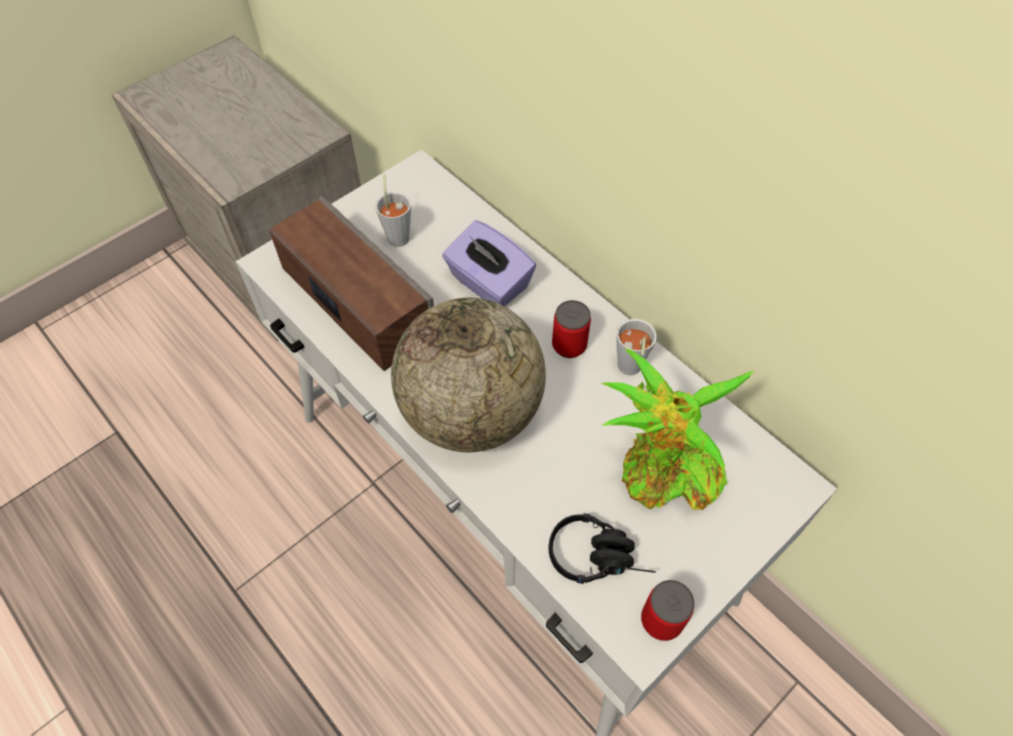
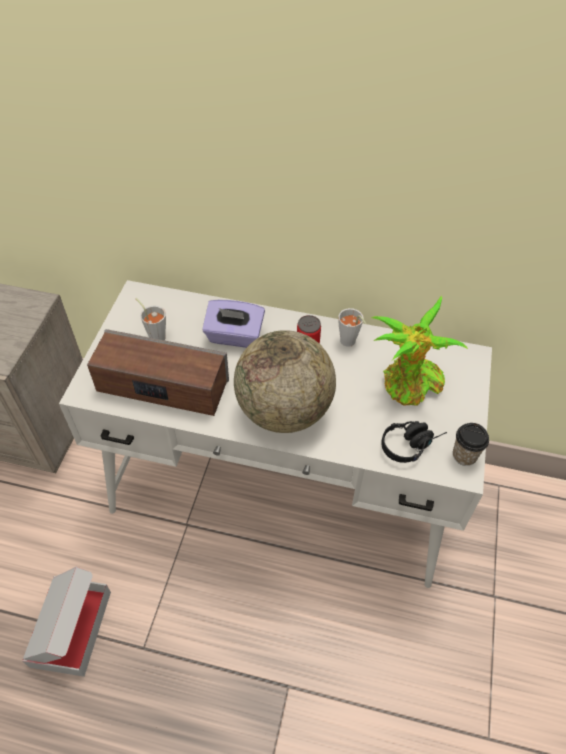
camera: 35 degrees left, 5 degrees down
can [641,580,695,641] -> cup [453,423,489,466]
none -> cardboard box [22,567,111,677]

